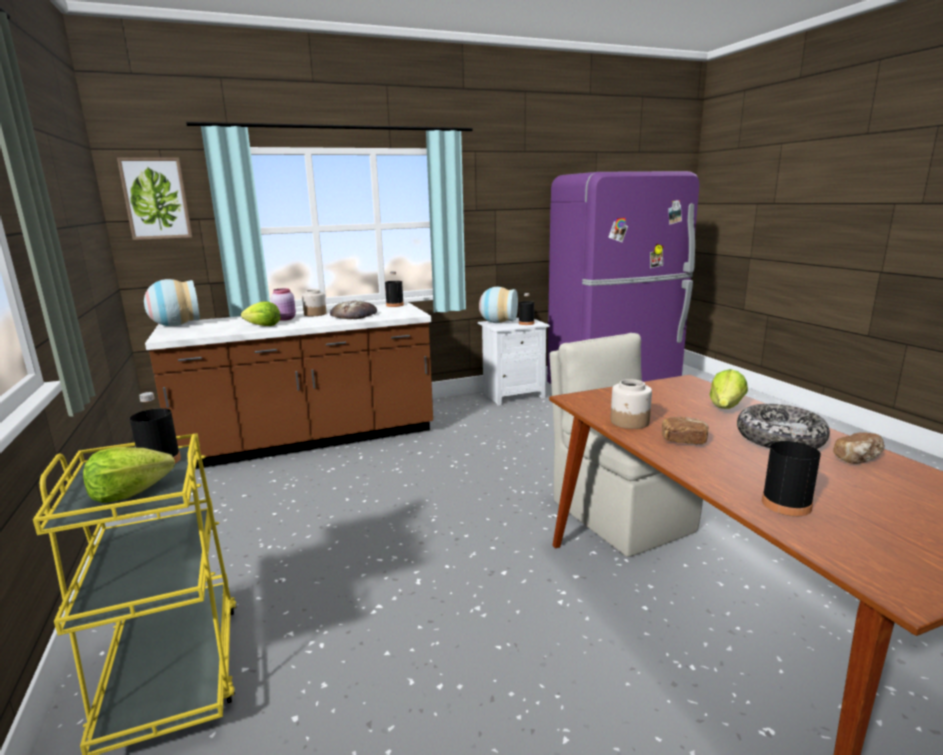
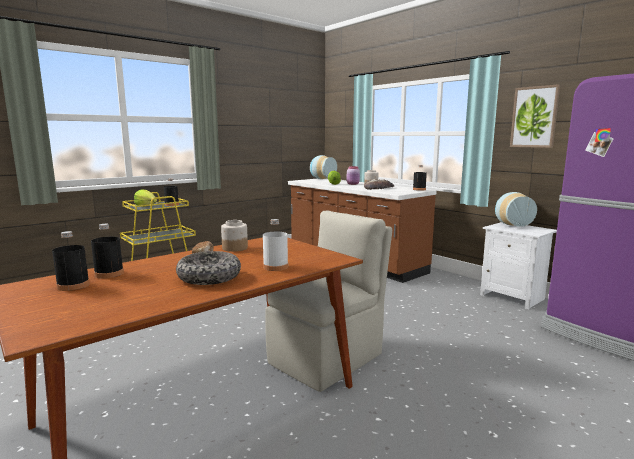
camera: 70 degrees right, 5 degrees down
picture [117,157,192,240] -> picture moved to [510,84,560,148]
black bottle [519,293,535,325] -> black bottle moved to [52,231,90,291]
lettuce [709,369,748,409] -> white bottle [263,219,288,271]
bread [833,432,885,464] -> none

